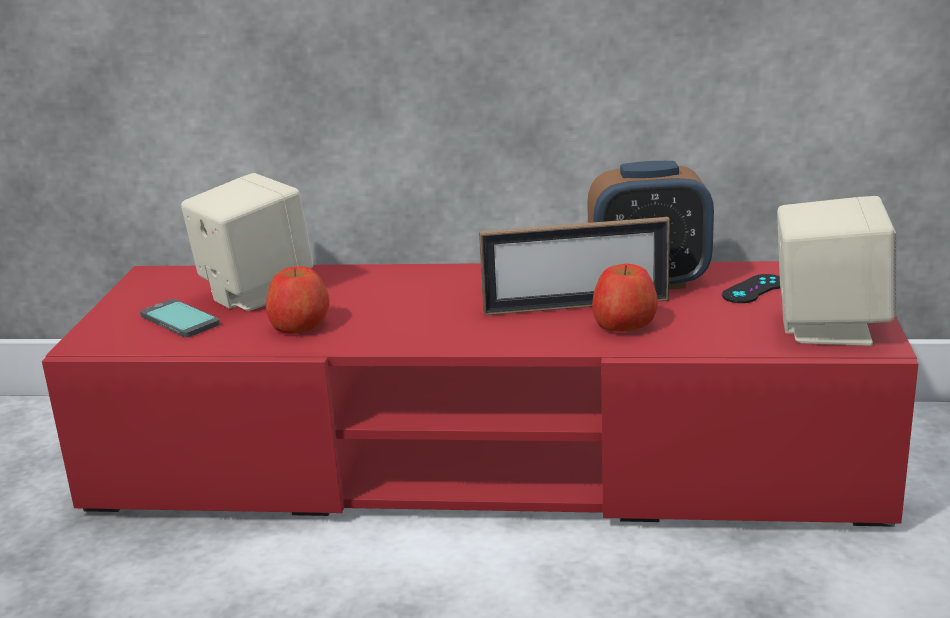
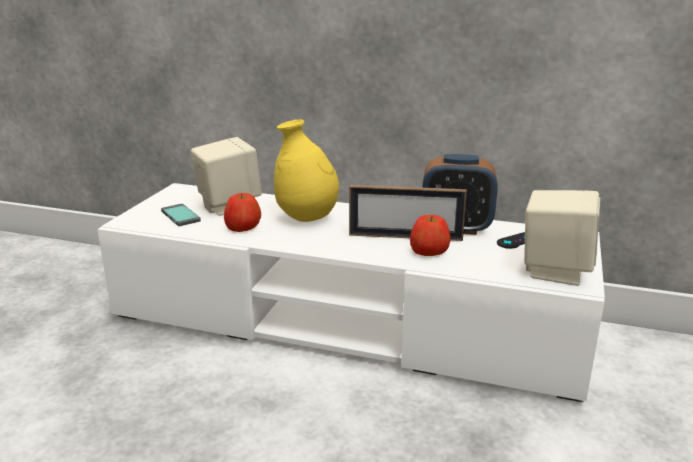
camera: 10 degrees right, 0 degrees up
red tv stand [42,261,918,527] -> white tv stand [97,183,605,402]
none -> yellow vase [274,120,339,222]

